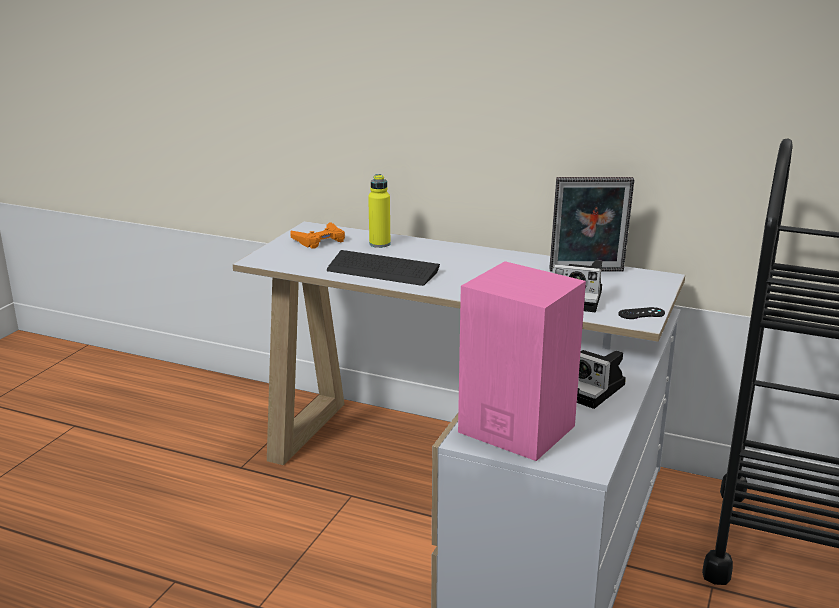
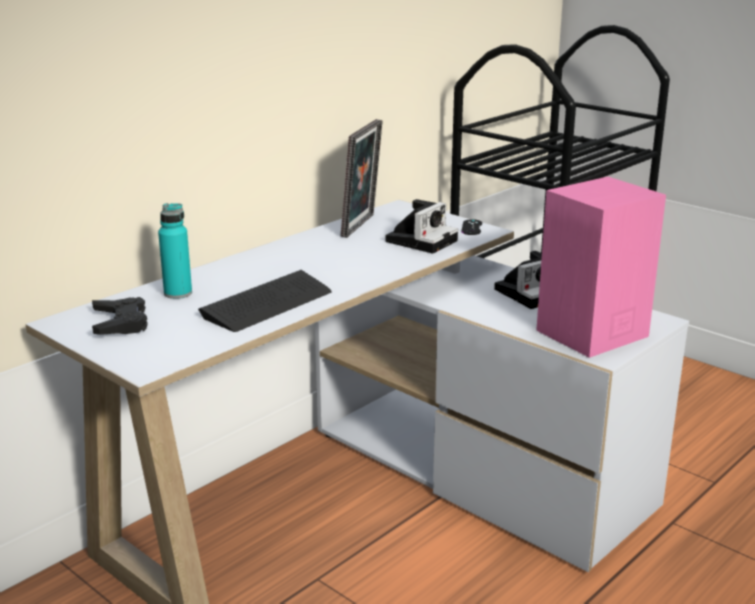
camera: 70 degrees left, 0 degrees up
orange game controller [290,222,345,249] -> black game controller [92,297,148,335]
yellow bottle [368,174,391,248] -> turquoise bottle [158,203,192,299]

